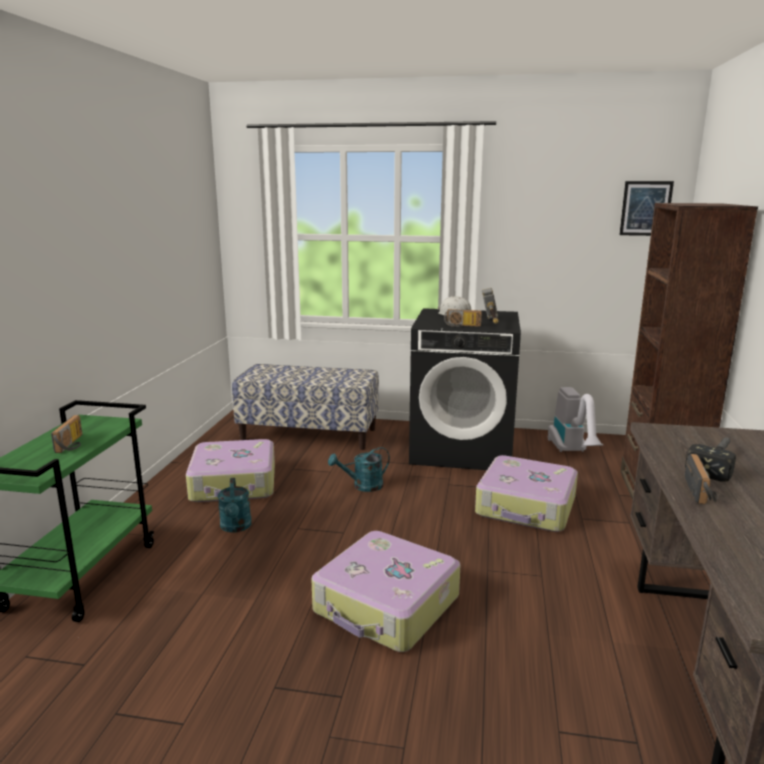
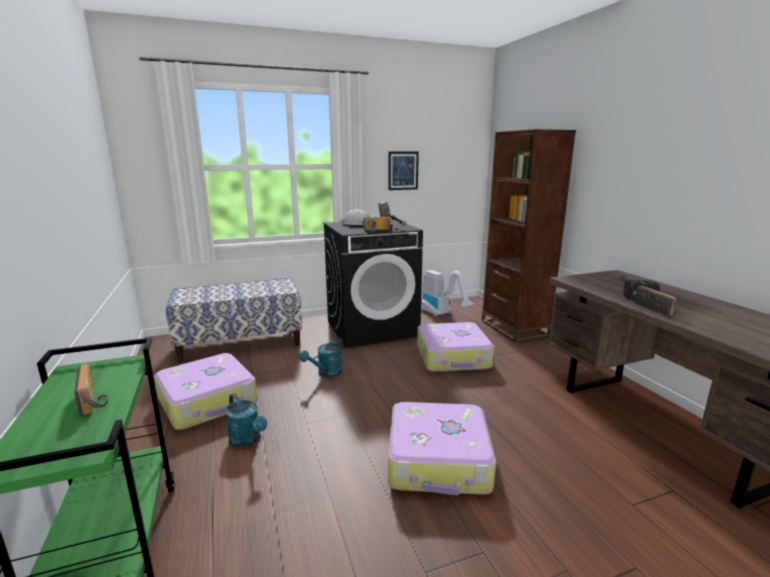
camera: 30 degrees left, 0 degrees up
picture [619,181,674,236] -> picture moved to [388,152,419,190]

